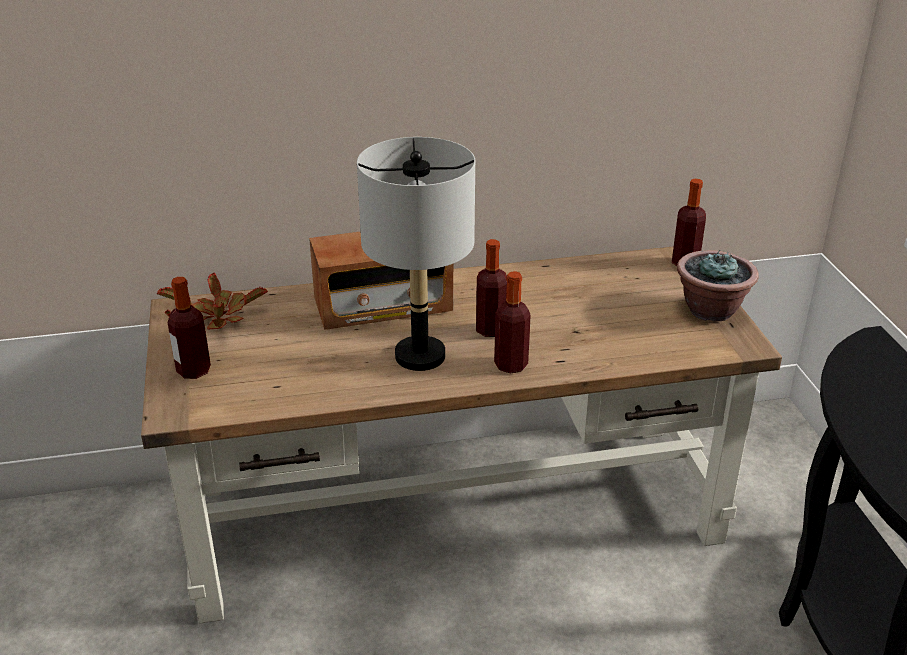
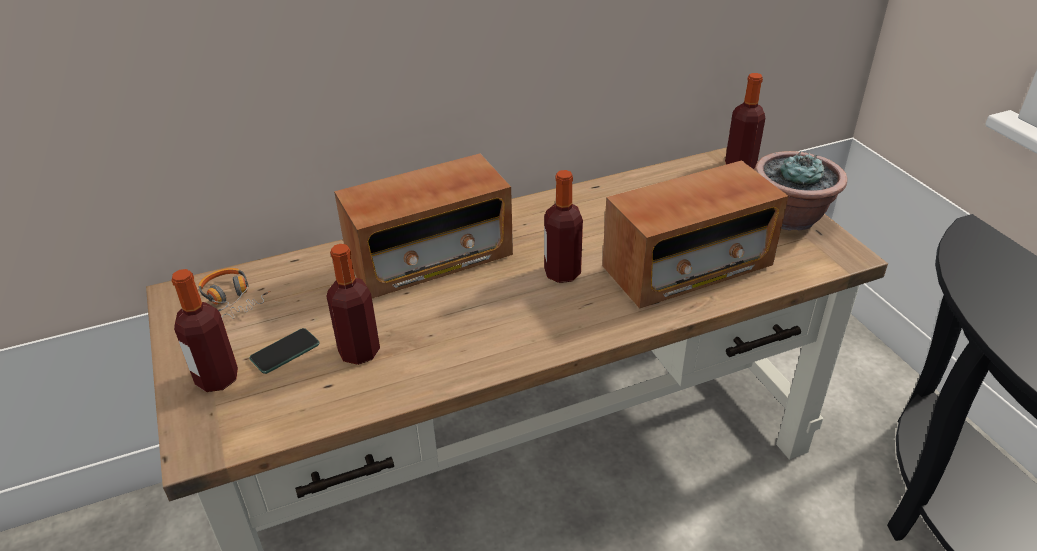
camera: 10 degrees left, 5 degrees up
potted plant [157,273,268,329] -> headphones [198,268,271,319]
grey table lamp [357,137,475,371] -> none
bottle [494,271,531,373] -> bottle moved to [326,244,380,365]
none -> phone [249,328,319,374]
none -> radio [602,160,788,308]

